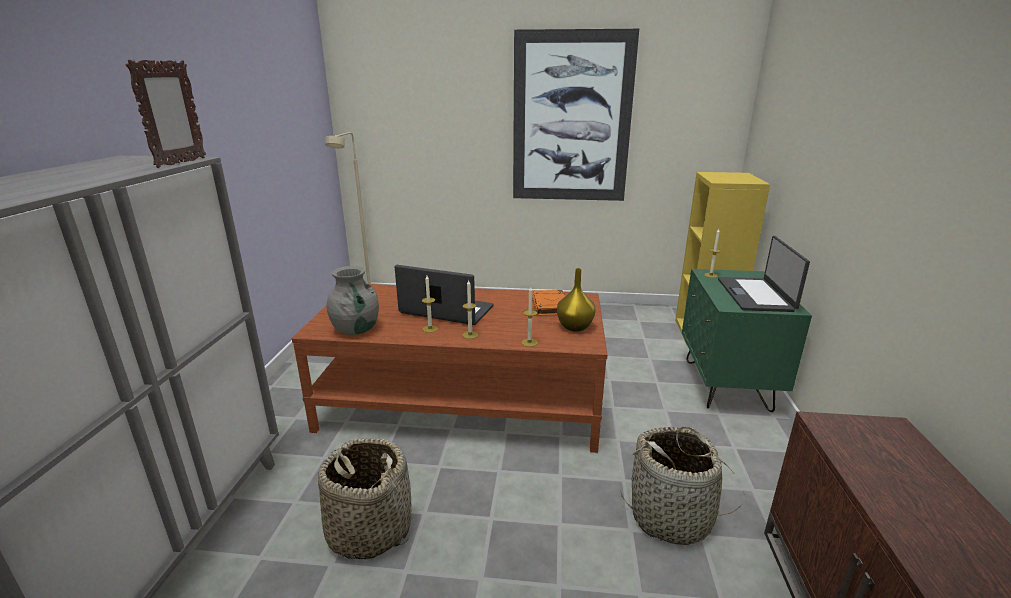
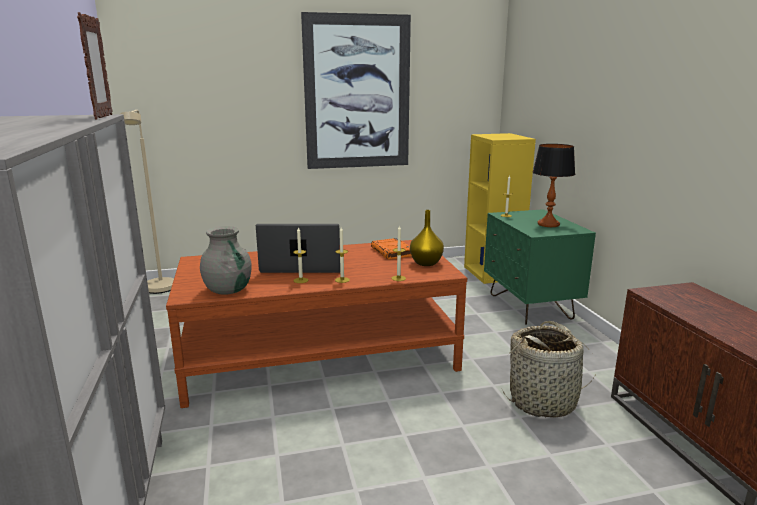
camera: 20 degrees left, 5 degrees down
basket [318,438,411,559] -> none
laptop [718,236,810,312] -> table lamp [533,144,575,227]

